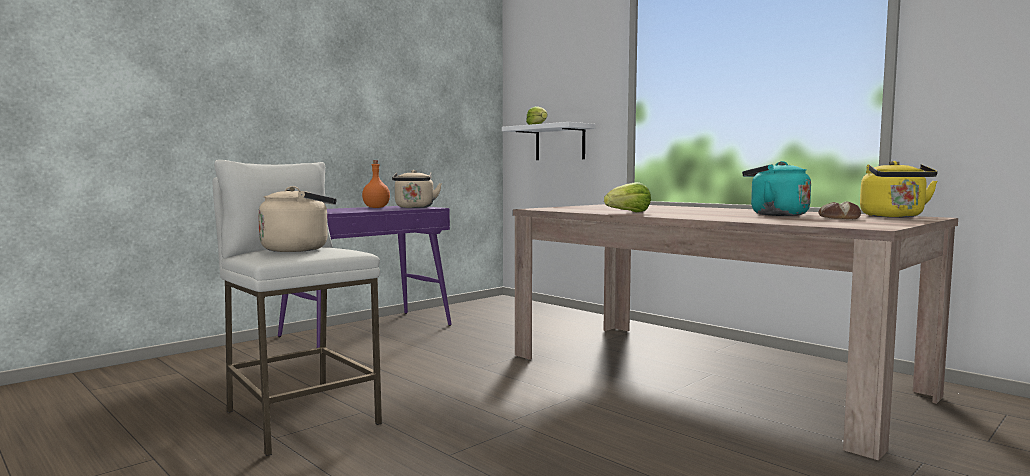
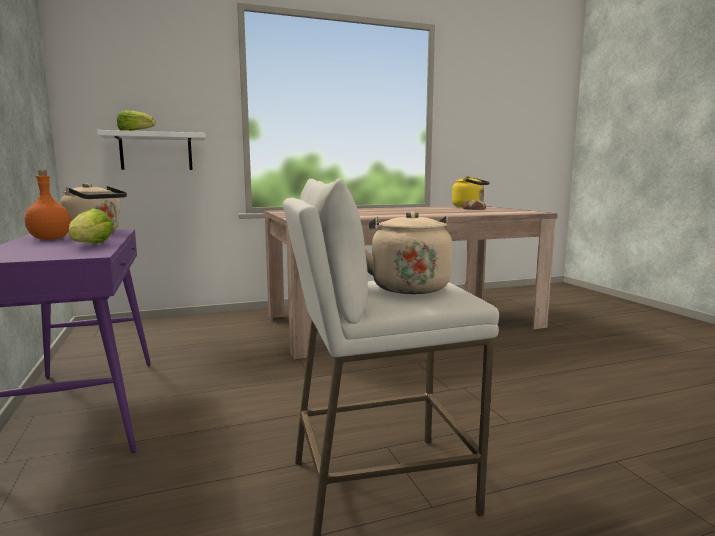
camera: 65 degrees left, 5 degrees up
lettuce [604,182,651,212] -> lettuce moved to [69,208,114,243]
turquoise kettle [742,161,811,216] -> none

